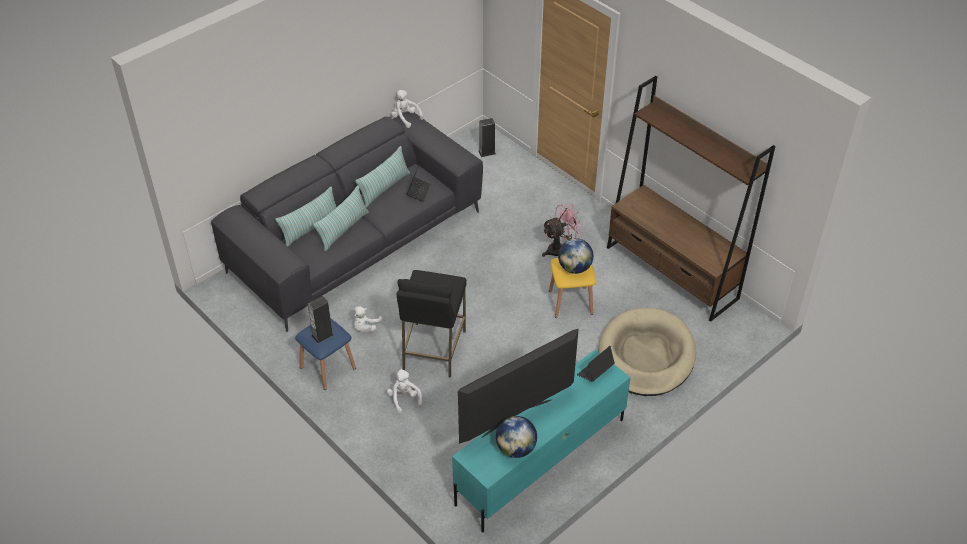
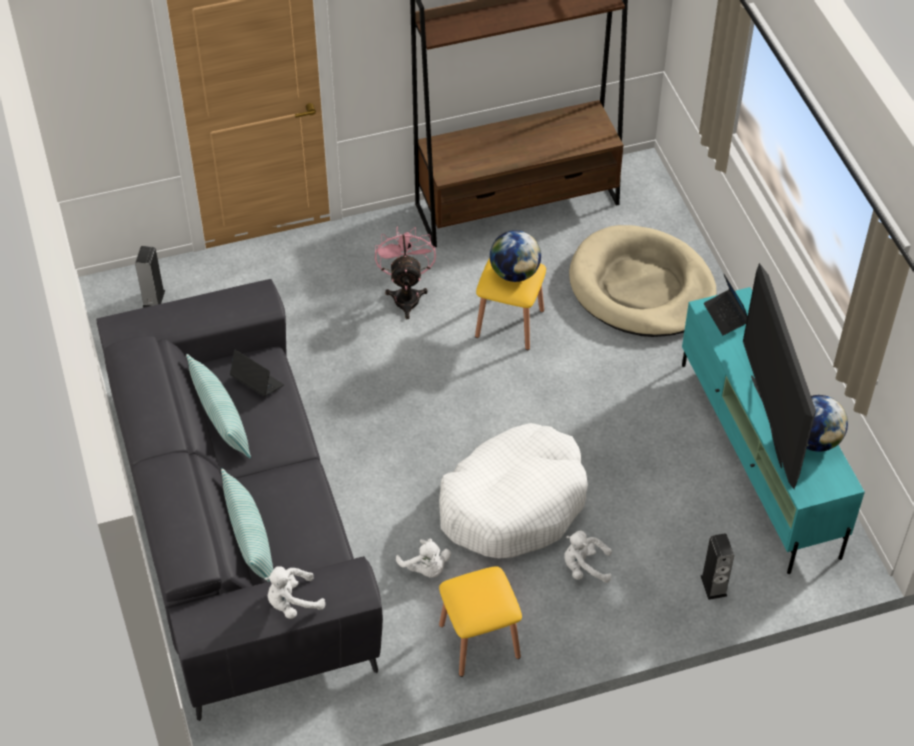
camera: 65 degrees left, 5 degrees up
blue stool [295,319,356,390] -> yellow stool [439,566,522,677]
speaker [307,296,334,343] -> speaker moved to [701,534,734,600]
pillow [313,185,369,252] -> none
white plush toy [391,90,423,128] -> white plush toy moved to [265,566,325,619]
black stool [397,270,467,378] -> white dog bed [439,423,588,558]

